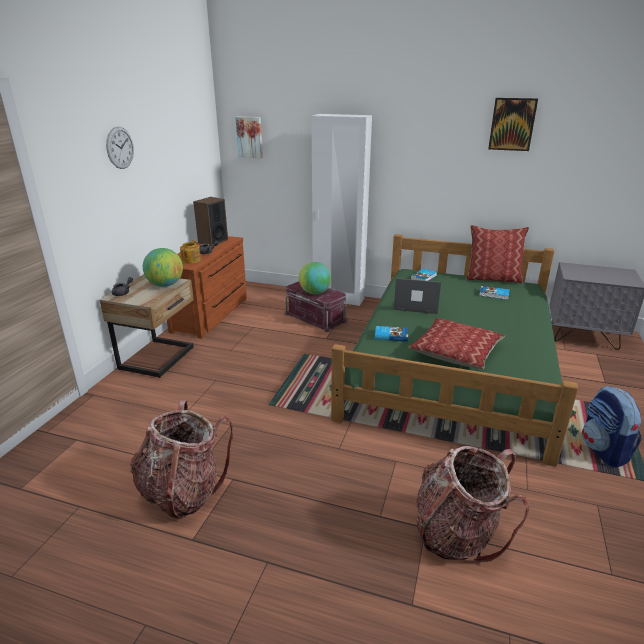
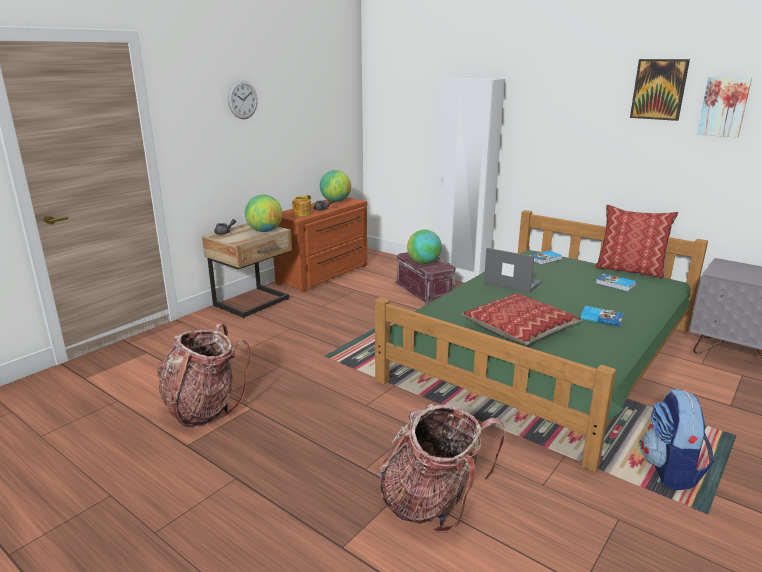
camera: 20 degrees right, 5 degrees down
speaker [193,197,228,246] -> globe [320,170,351,202]
picture [236,117,263,159] -> picture moved to [697,77,752,138]
book [375,326,408,342] -> book moved to [580,306,624,327]

